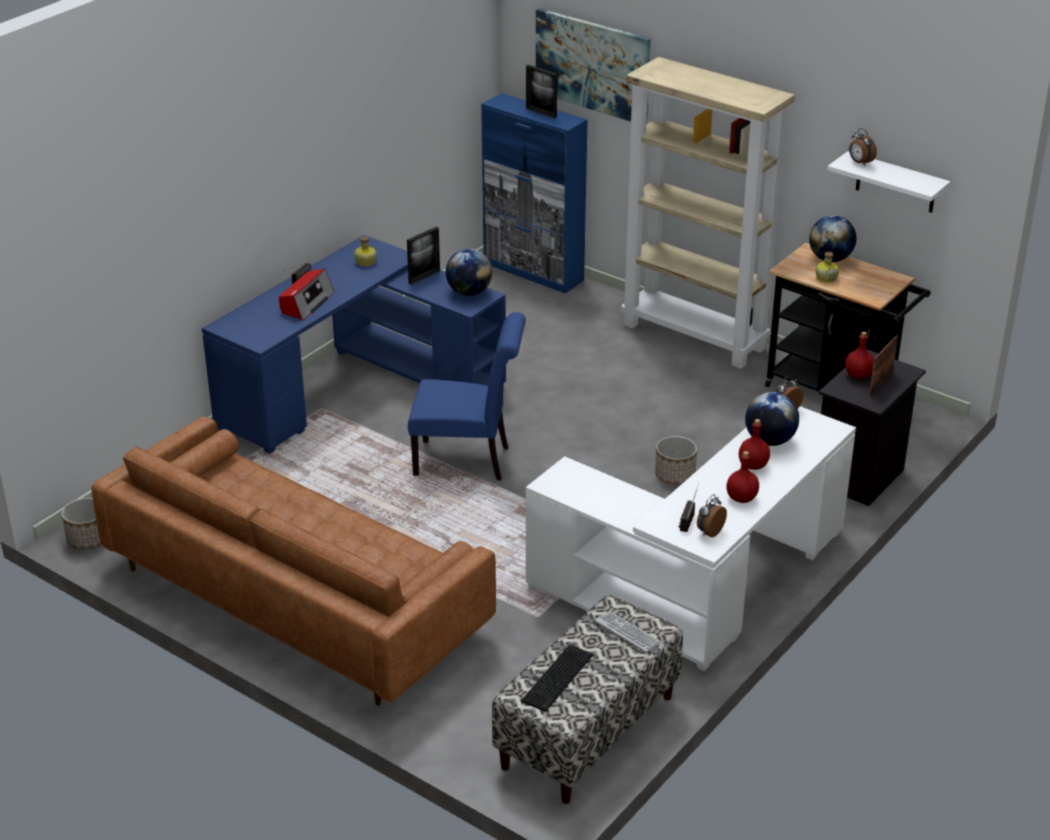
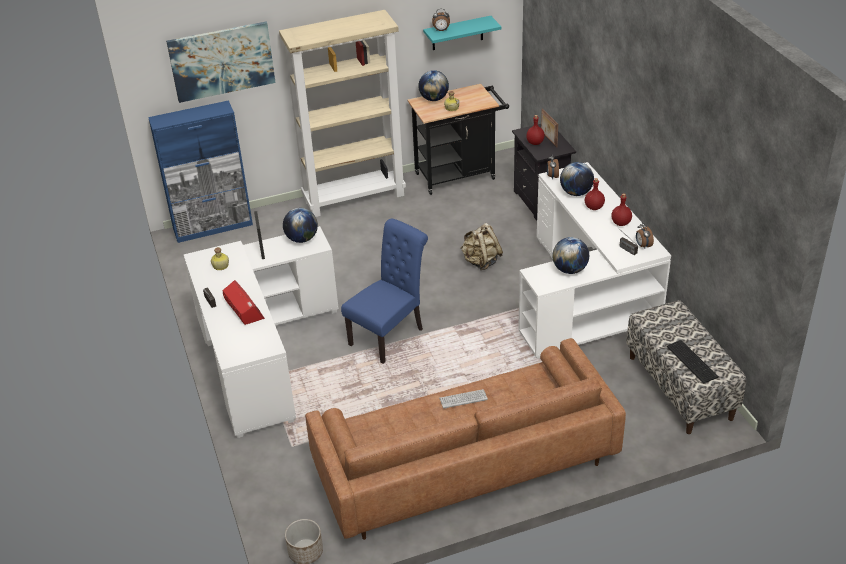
camera: 55 degrees left, 5 degrees up
blue desk [202,235,506,454] -> white desk [184,226,339,438]
picture frame [526,65,557,118] -> none
keyboard [595,611,662,653] -> keyboard moved to [439,389,488,408]
planter [655,436,697,485] -> beige backpack [461,223,503,270]
white shelf [827,151,951,213] -> turquoise shelf [423,16,502,50]
none -> globe [552,237,589,274]

